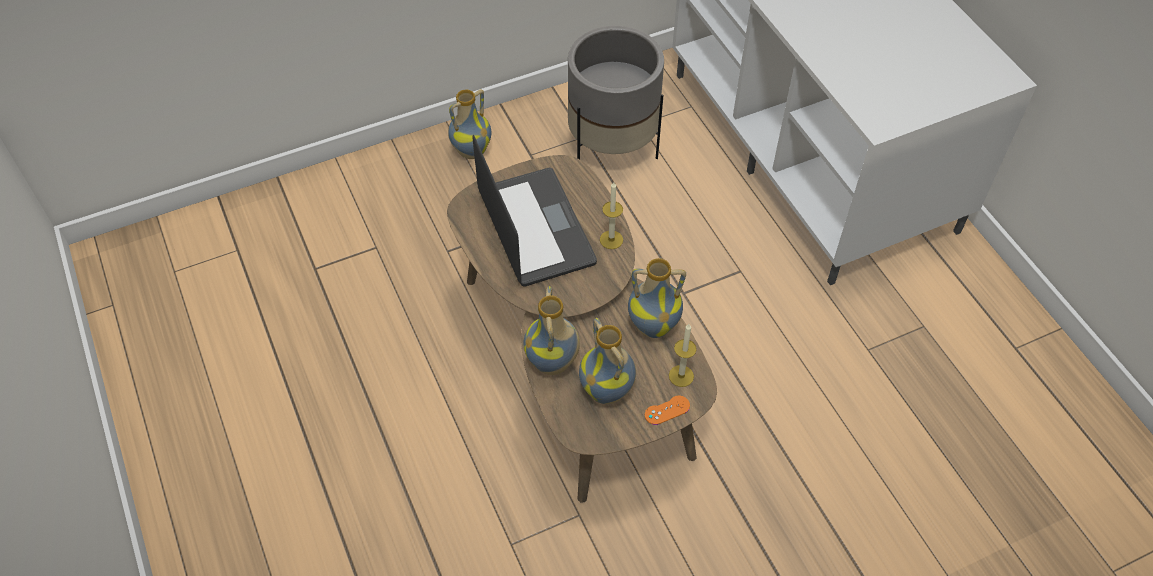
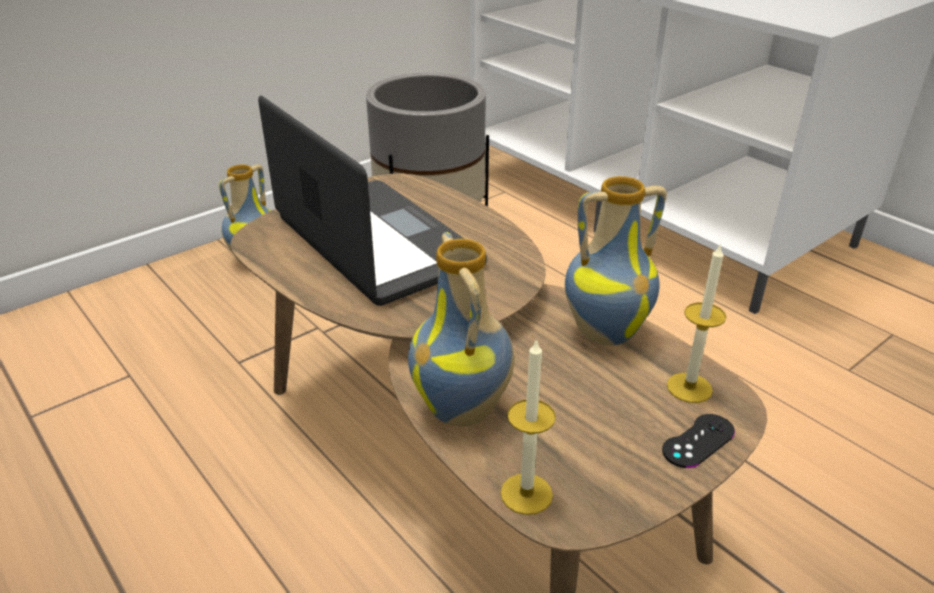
camera: 15 degrees left, 20 degrees down
vase [579,318,636,404] -> none
candle [600,182,623,249] -> candle moved to [500,338,556,515]
orange game controller [645,396,690,425] -> black game controller [662,414,735,468]

